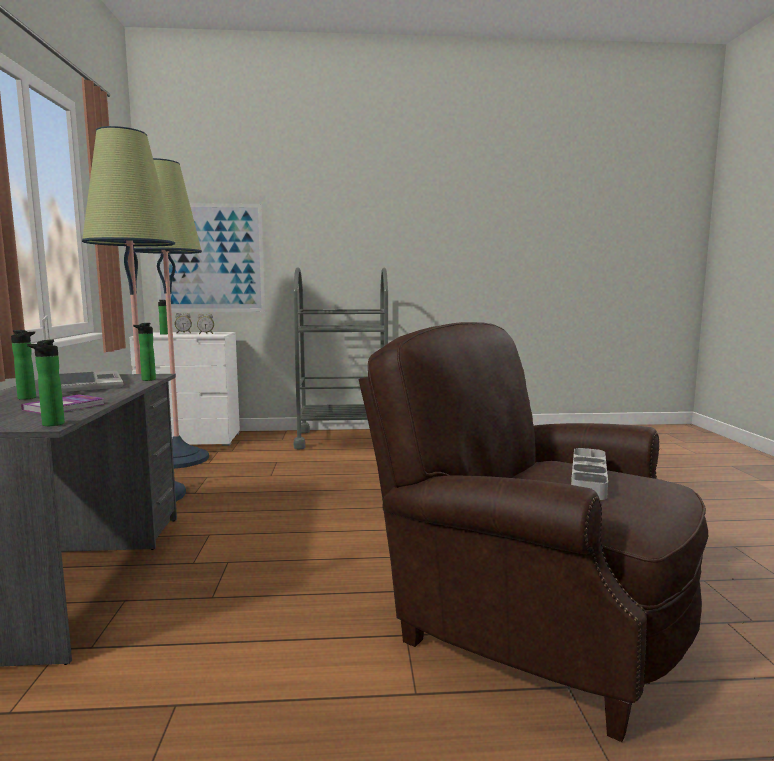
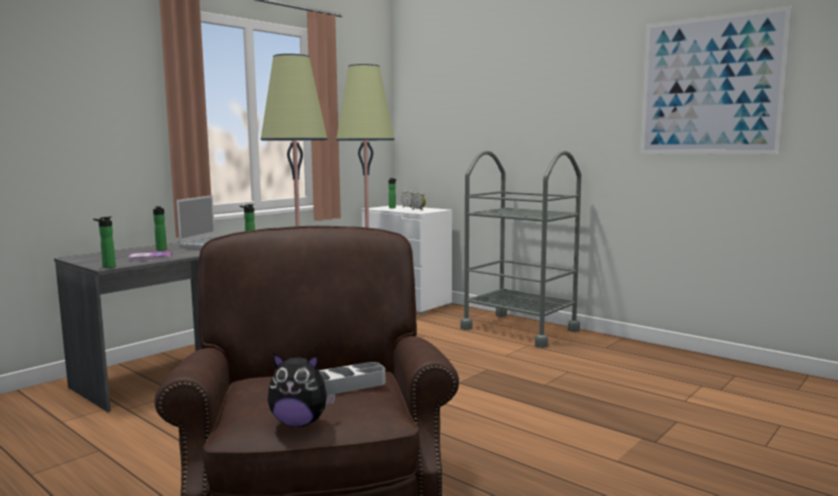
camera: 45 degrees right, 0 degrees up
picture [155,203,265,312] -> picture moved to [640,6,792,155]
none -> plush toy [268,353,336,427]

